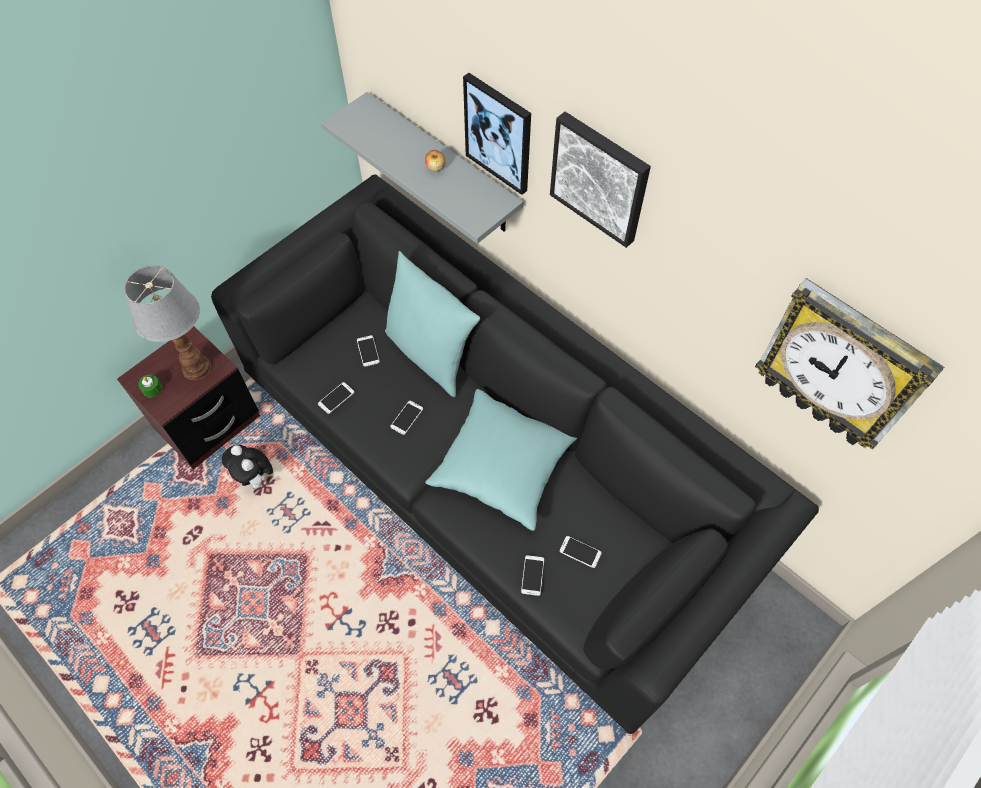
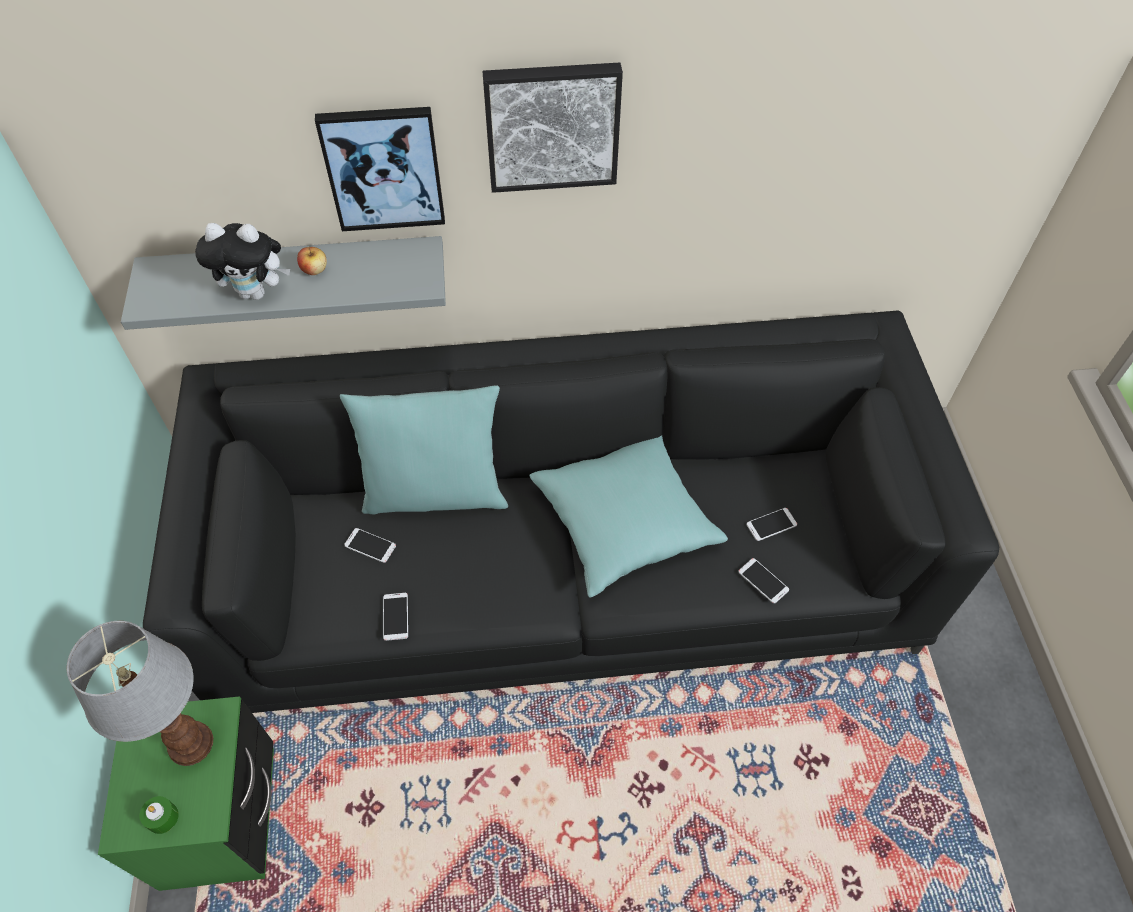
camera: 50 degrees left, 5 degrees down
brown nightstand [117,326,260,469] -> green nightstand [98,696,274,891]
plush toy [222,445,273,489] -> plush toy moved to [195,223,290,300]
phone [390,401,423,435] -> none
wall clock [755,278,944,450] -> none

